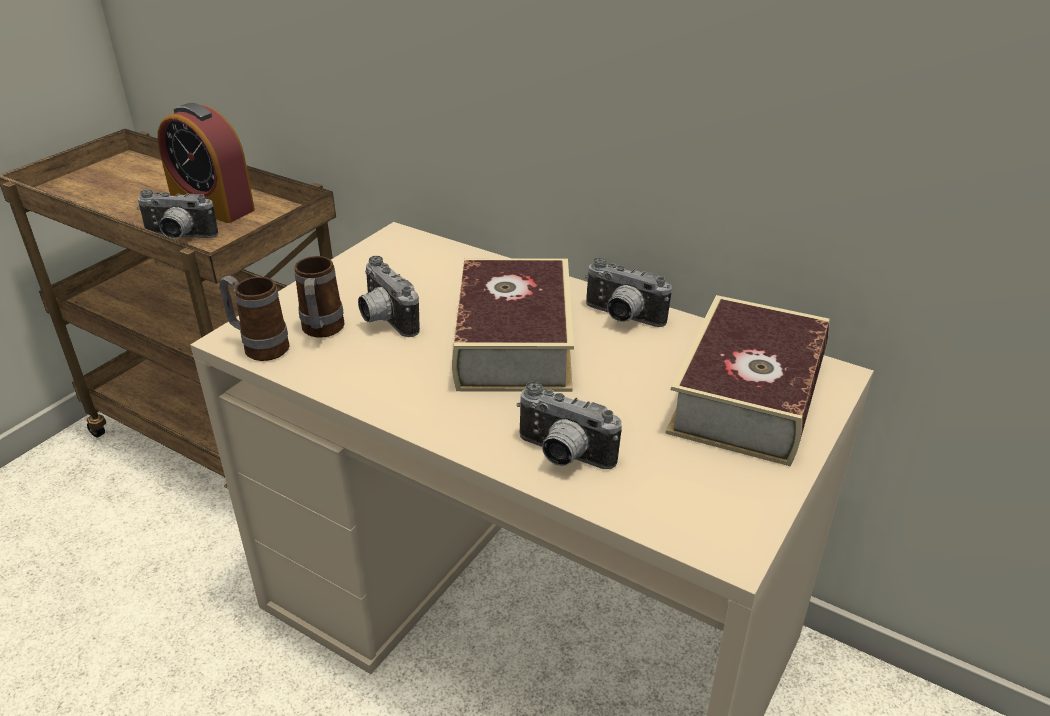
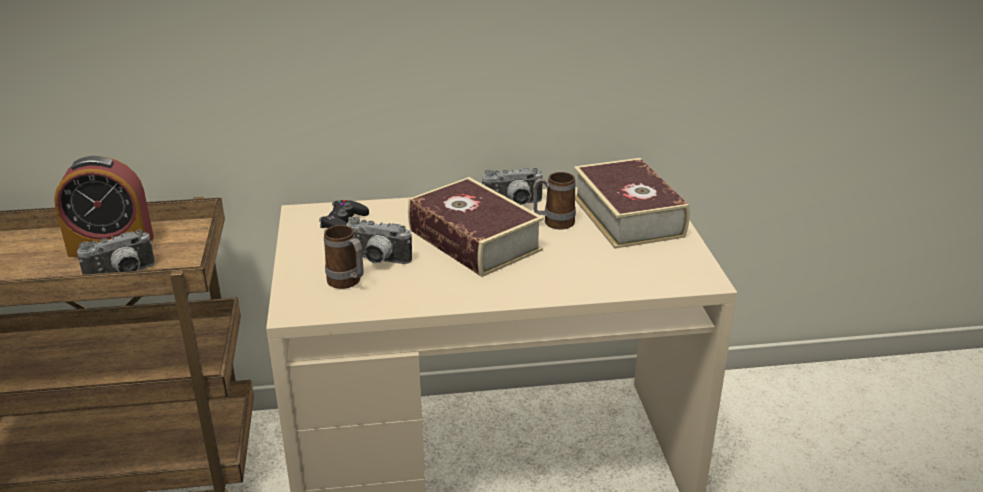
camera: 40 degrees left, 5 degrees down
mug [219,276,290,361] -> mug moved to [533,172,576,230]
camera [517,382,622,469] -> none
none -> black game controller [319,200,369,228]

